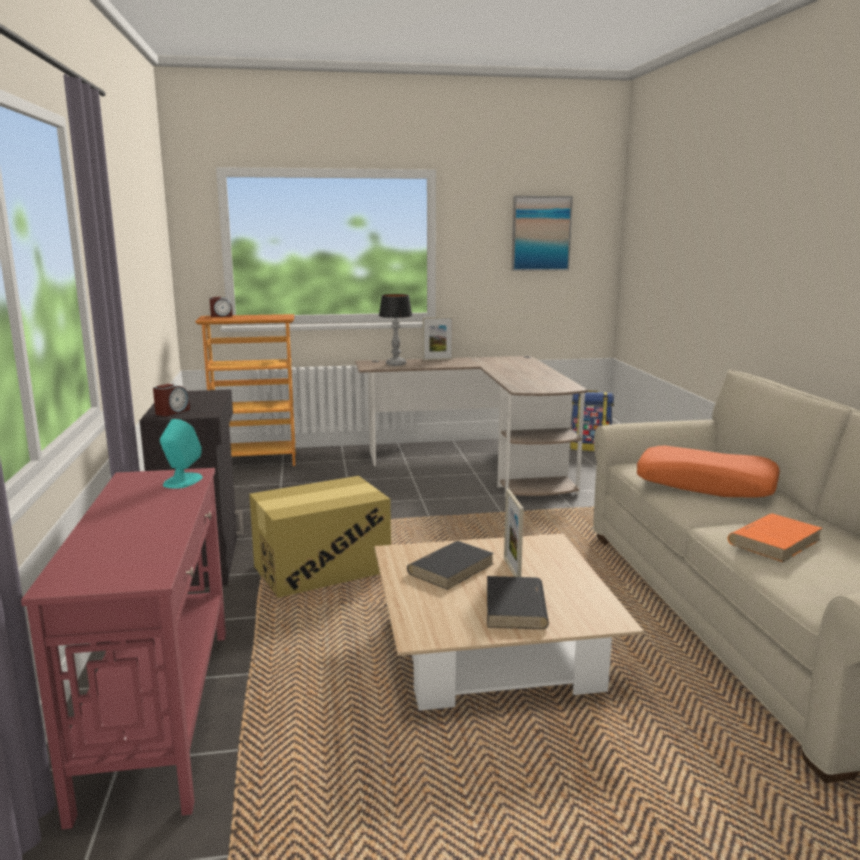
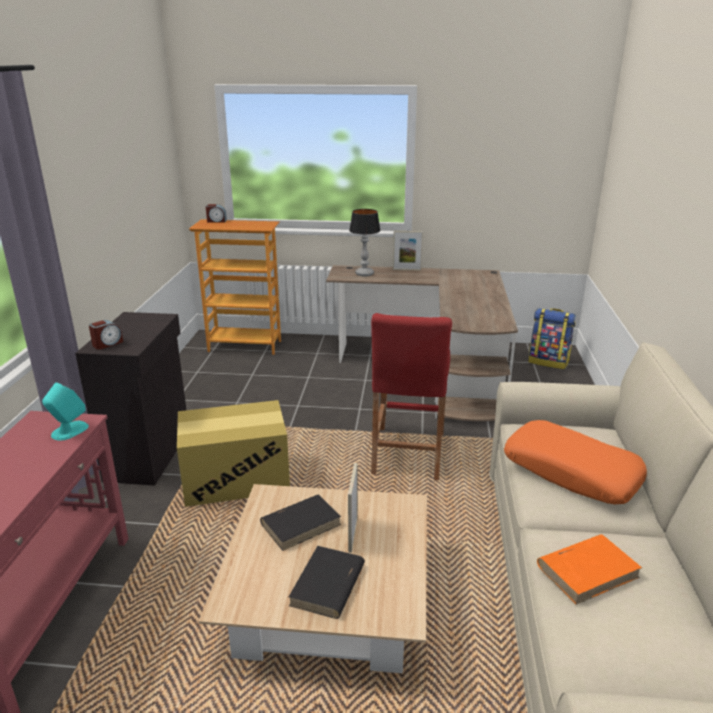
camera: 15 degrees right, 10 degrees up
picture [512,196,573,271] -> none
none -> red stool [371,313,452,480]

